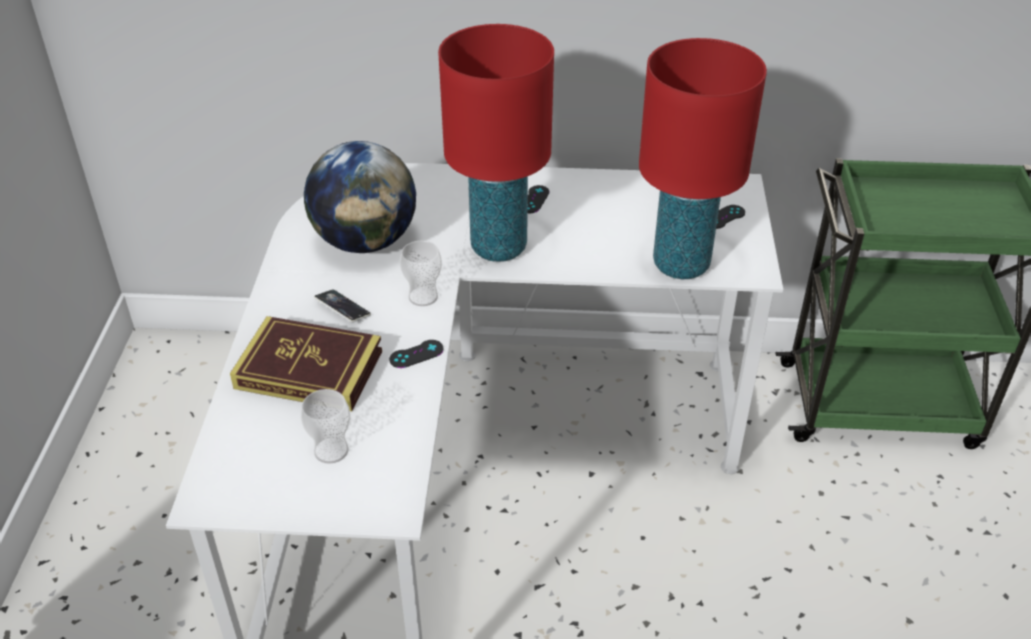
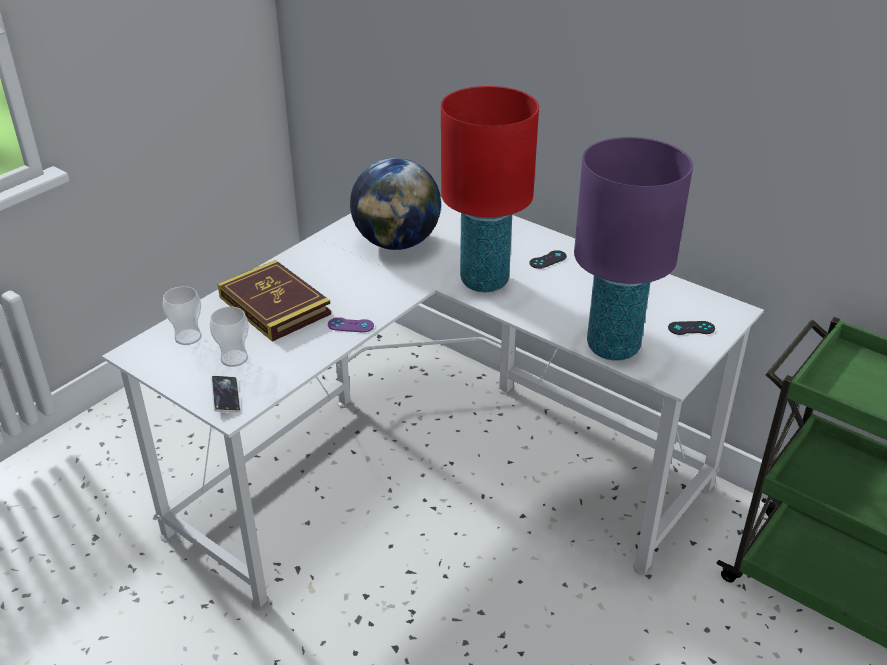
camera: 35 degrees right, 5 degrees down
phone [314,290,371,322] -> phone moved to [211,376,241,412]
black game controller [389,340,443,368] -> purple game controller [328,317,374,333]
cup [400,241,442,306] -> cup moved to [163,286,202,345]
red table lamp [639,38,767,279] -> purple table lamp [574,137,693,361]

